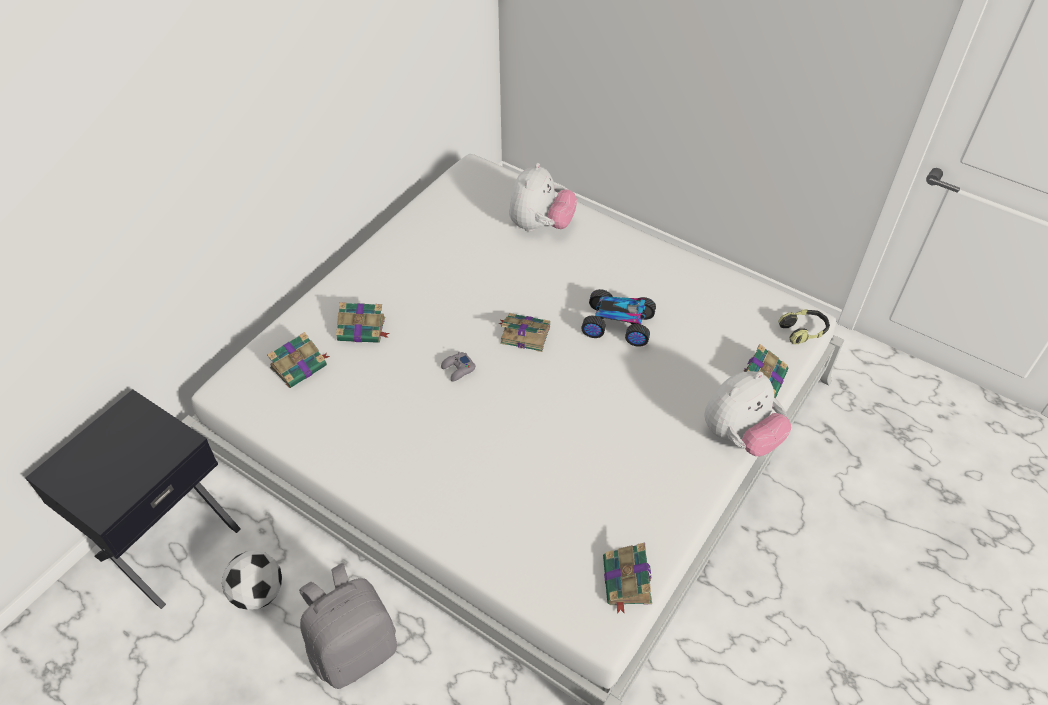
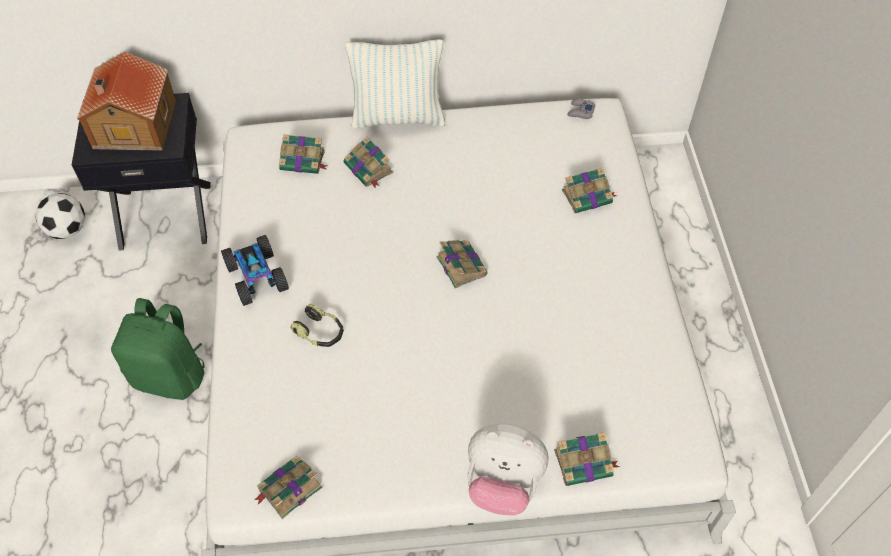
camera: 50 degrees right, 5 degrees up
football [222,551,282,610] -> football moved to [35,193,85,239]
grey backpack [299,563,397,689] -> green backpack [111,298,205,400]
grey game controller [441,352,476,382] -> grey game controller moved to [567,98,596,119]
plush toy [509,163,577,232] -> book [562,167,617,213]
toy car [581,289,656,347] -> toy car moved to [221,235,289,306]
headphones [778,309,830,344] -> headphones moved to [290,304,344,347]
none -> toy house [77,52,176,151]
none -> pillow [345,39,445,129]

